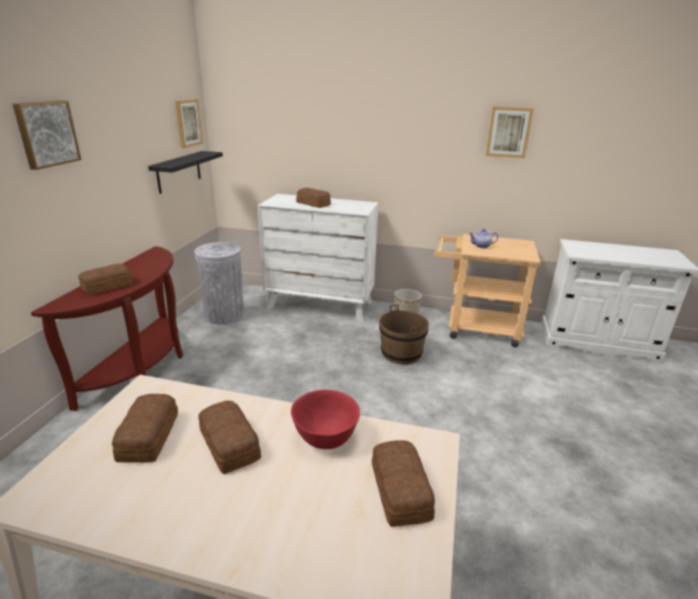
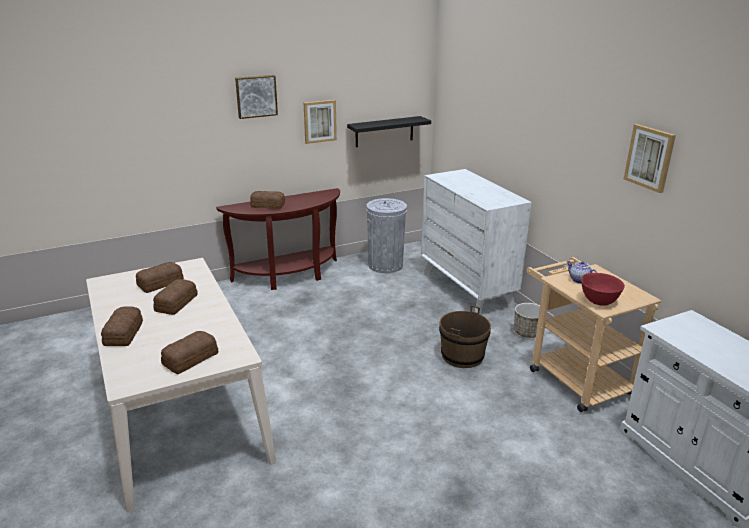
camera: 50 degrees right, 0 degrees up
picture [175,99,203,148] -> picture moved to [304,100,337,144]
red bowl [291,390,360,449] -> red bowl moved to [581,273,625,306]
bread [296,188,331,208] -> bread moved to [101,306,143,346]

